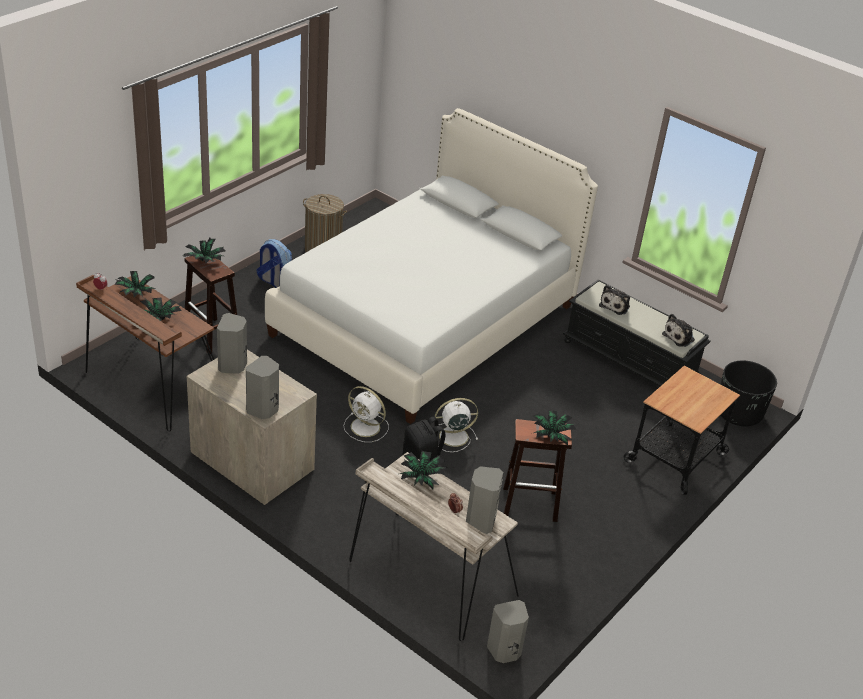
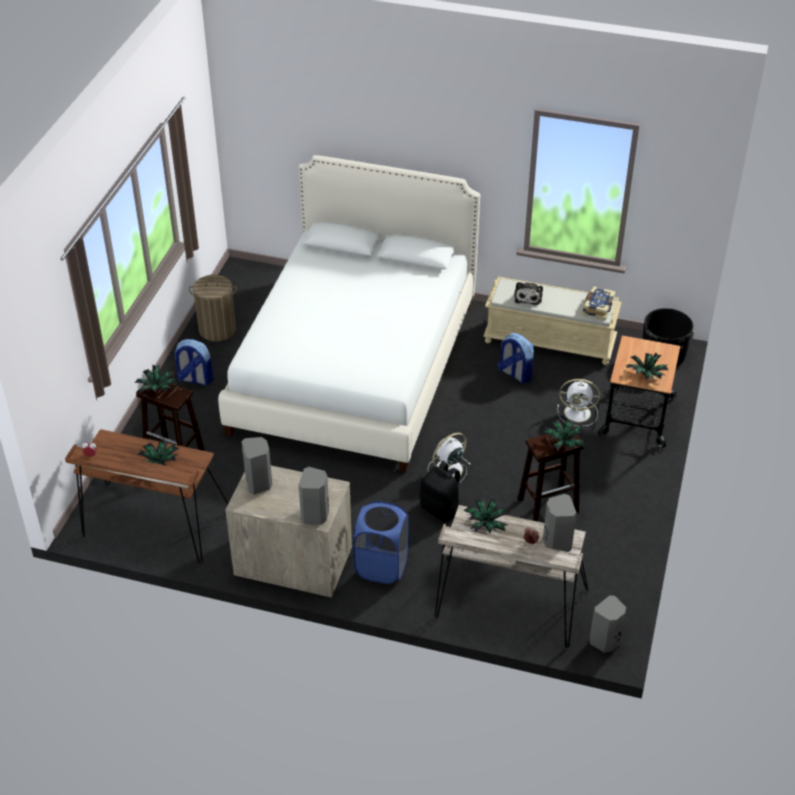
camera: 20 degrees left, 5 degrees up
potted plant [114,271,155,297] -> potted plant moved to [626,353,668,380]
white fan [343,386,389,442] -> white fan moved to [557,379,600,426]
black bench [563,280,711,386] -> beige bench [483,277,622,365]
plush toy [662,314,695,347] -> book [582,286,616,320]
none -> blue laundry basket [353,501,410,584]
none -> backpack [498,333,534,384]

